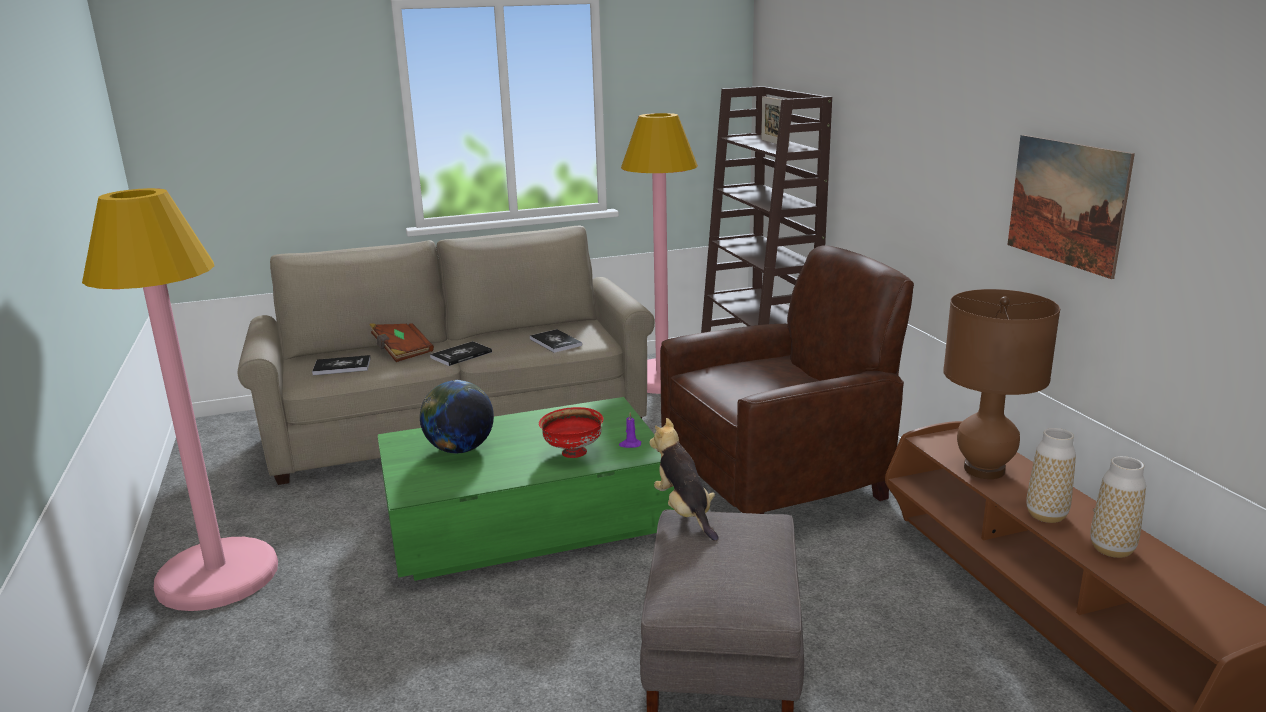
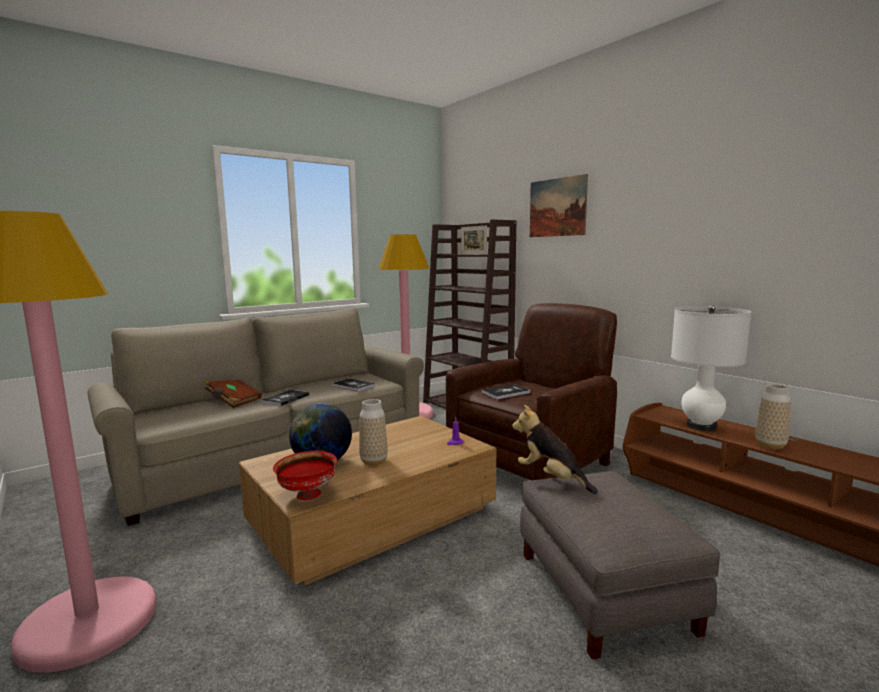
camera: 20 degrees left, 10 degrees down
book [312,355,371,375] -> book moved to [482,384,531,400]
green coffee table [378,397,674,581] -> brown coffee table [239,416,496,586]
red bowl [539,407,603,458] -> red bowl moved to [273,451,337,500]
brown table lamp [943,289,1060,479] -> white table lamp [671,305,751,431]
picture [1008,135,1135,279] -> picture moved to [530,174,588,237]
vase [1090,456,1146,558] -> vase moved to [359,399,388,466]

